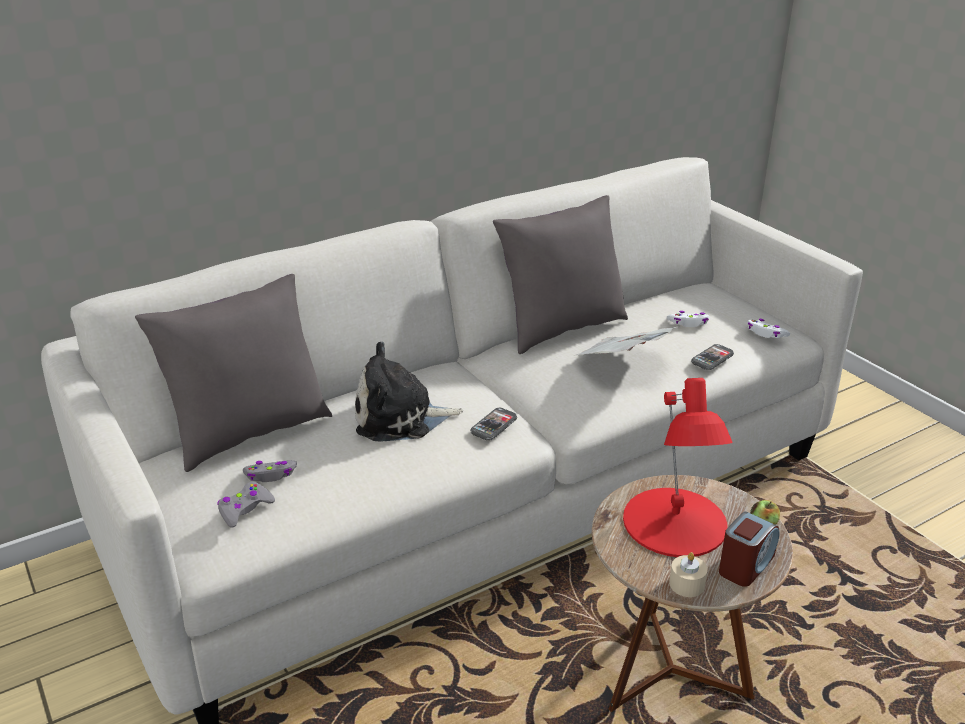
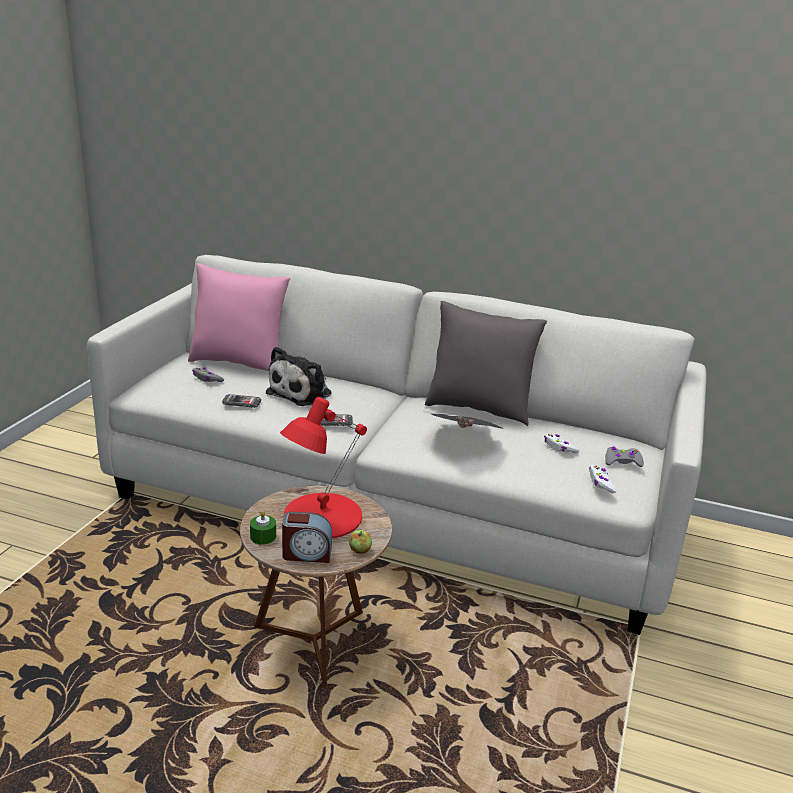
camera: 50 degrees right, 5 degrees down
grey pillow [135,274,332,472] -> pink pillow [188,263,290,371]
grey game controller [217,482,275,528] -> grey game controller moved to [605,447,644,467]
plush toy [355,342,463,442] -> plush toy turned 105 degrees counterclockwise [266,347,332,406]
beige candle [669,552,707,597] -> green candle [250,511,276,545]
phone [691,344,734,370] -> phone moved to [222,394,261,408]

